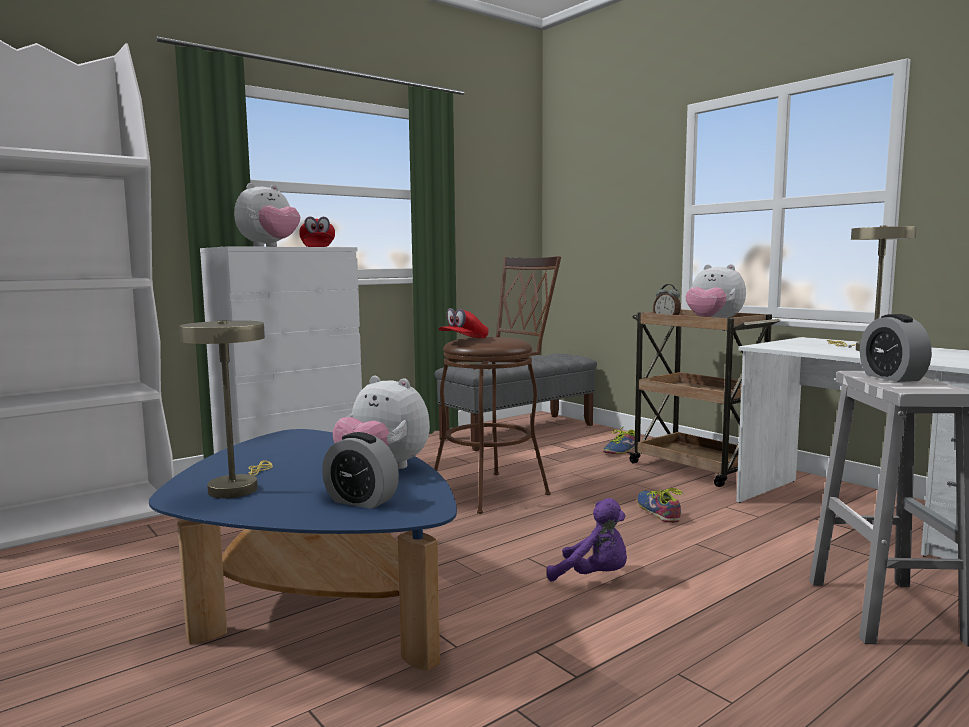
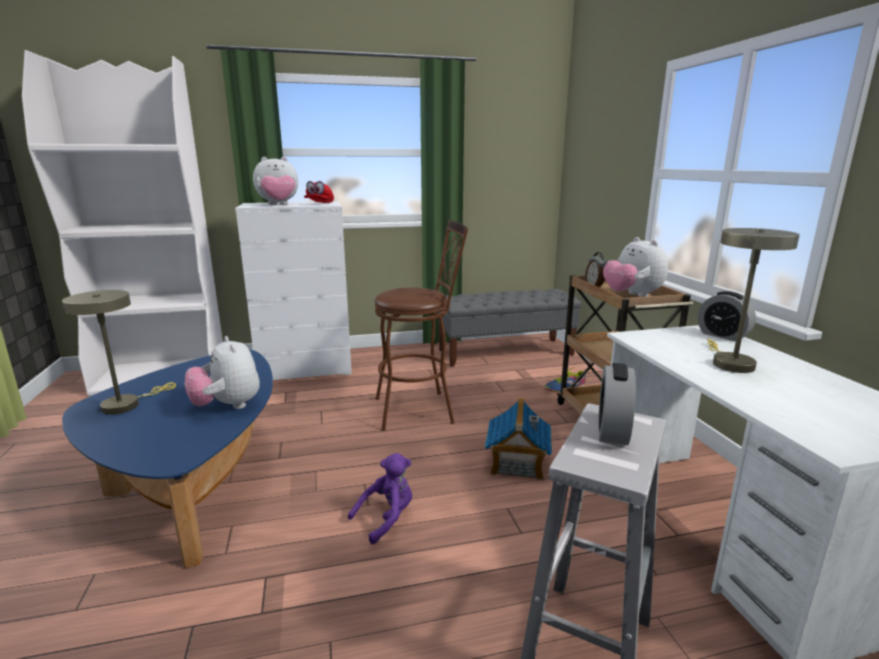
camera: 25 degrees right, 10 degrees up
alarm clock [322,432,399,509] -> alarm clock moved to [697,291,756,341]
red cap [438,308,488,338] -> none
purple plush toy [547,498,627,582] -> purple plush toy turned 90 degrees counterclockwise [348,453,412,544]
shoe [637,488,683,523] -> toy house [485,397,552,480]

